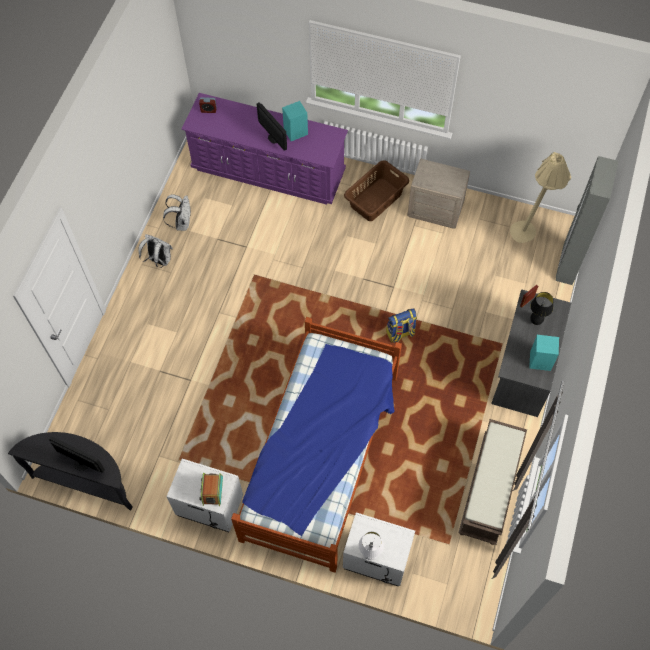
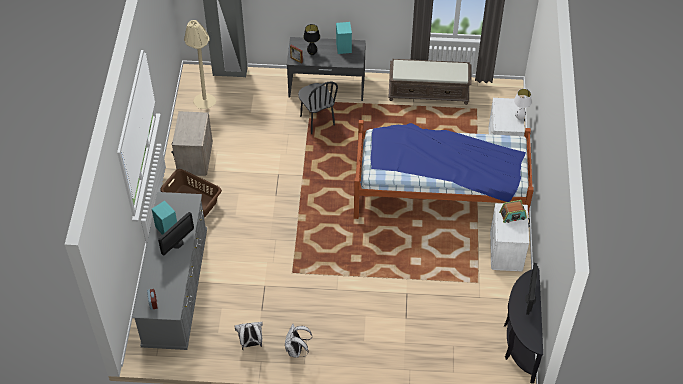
camera: 105 degrees left, 10 degrees down
purple dresser [182,93,348,205] -> grey dresser [132,192,207,350]
backpack [386,308,417,343] -> none
none -> black chair [298,82,338,134]

